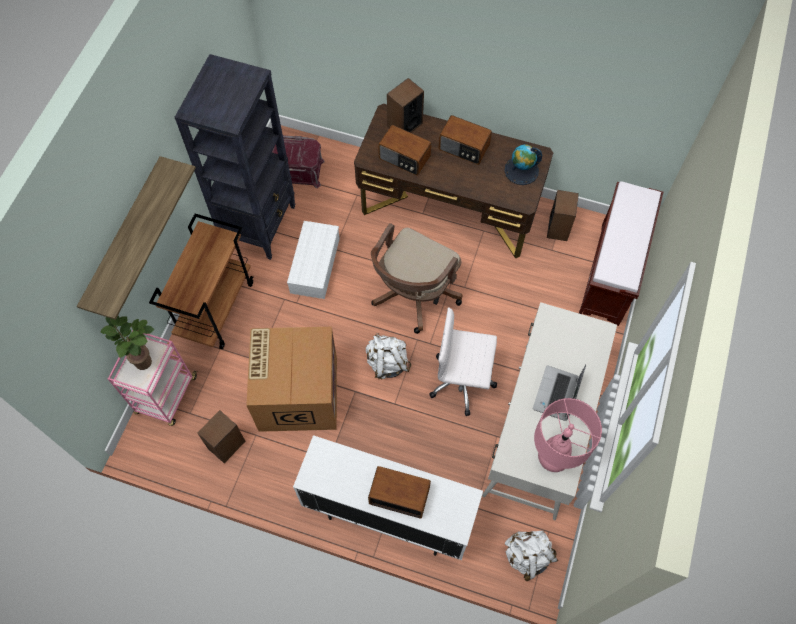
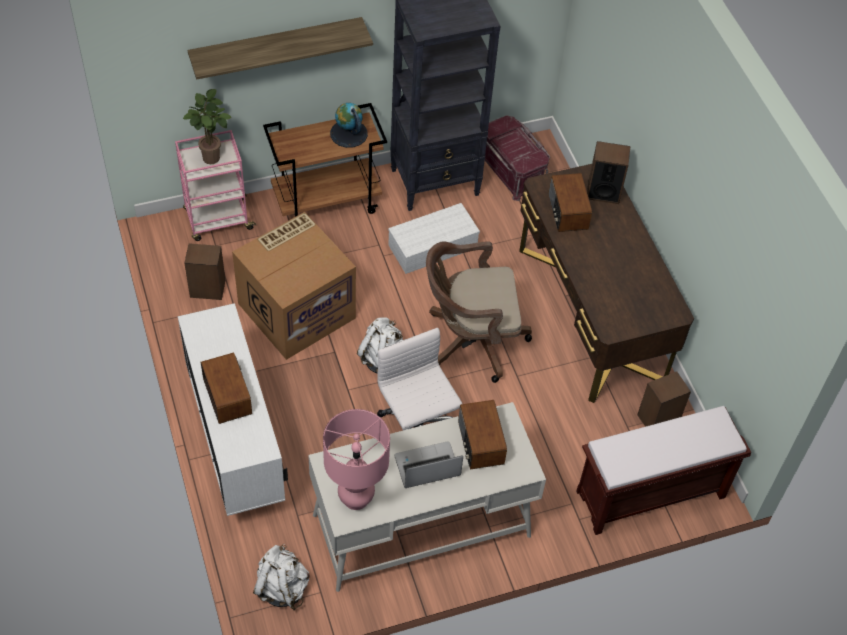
camera: 50 degrees right, 10 degrees down
radio [439,115,492,165] -> radio moved to [458,400,507,470]
globe [505,145,542,185] -> globe moved to [330,103,368,148]

